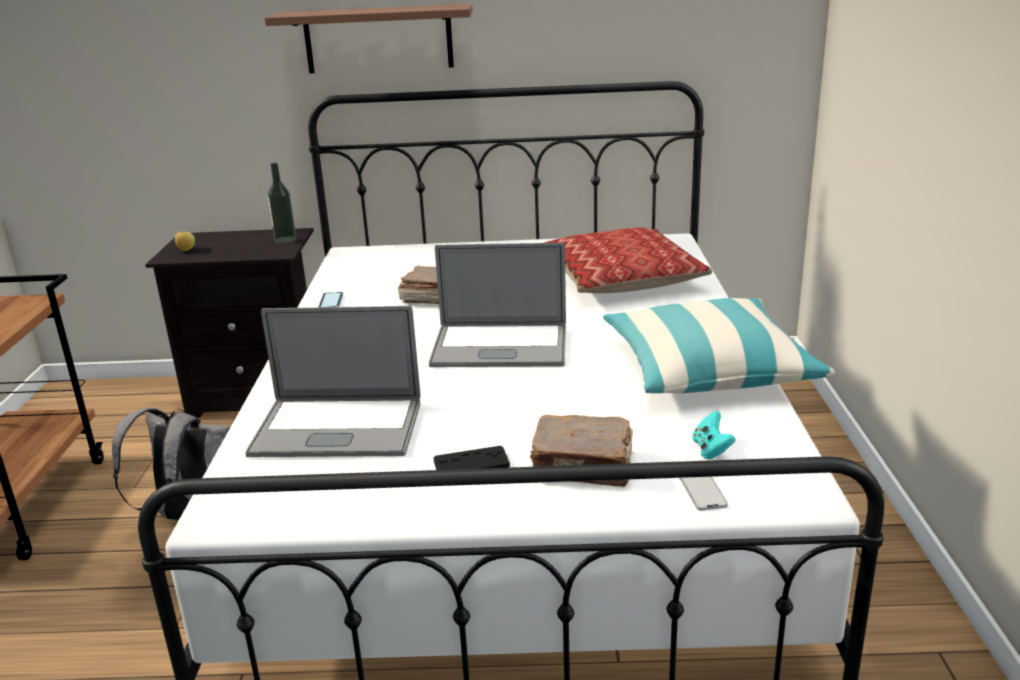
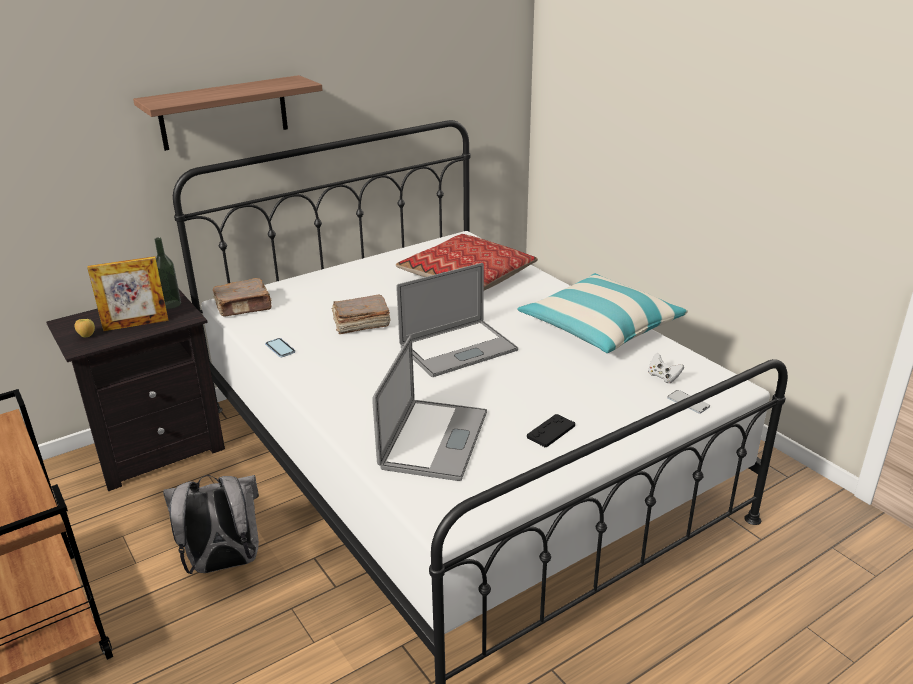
camera: 35 degrees left, 5 degrees up
laptop [245,306,421,457] -> laptop turned 45 degrees counterclockwise [372,335,487,481]
brown book [530,415,633,487] -> brown book moved to [213,278,272,317]
turquoise game controller [692,411,736,459] -> white game controller [648,353,684,383]
none -> picture frame [87,256,168,331]

